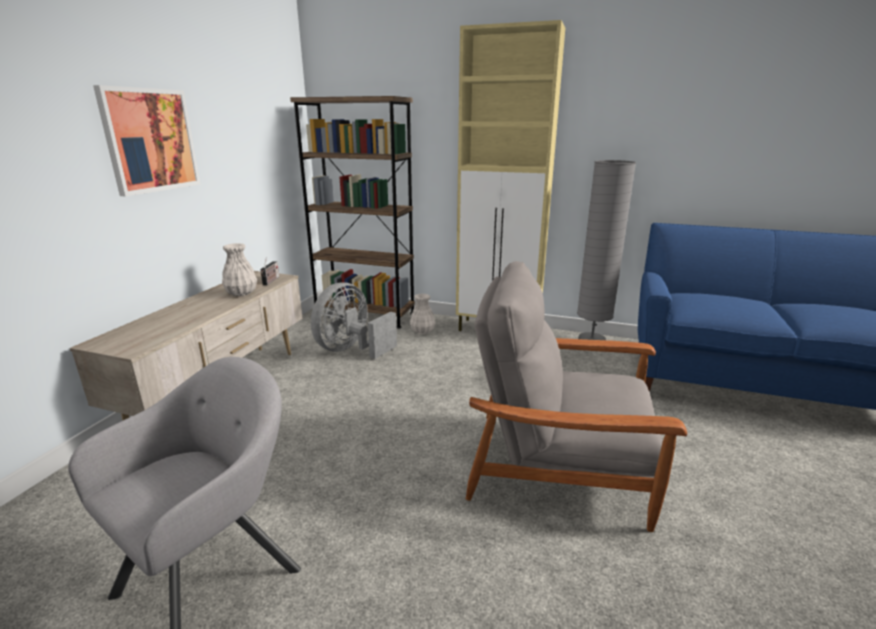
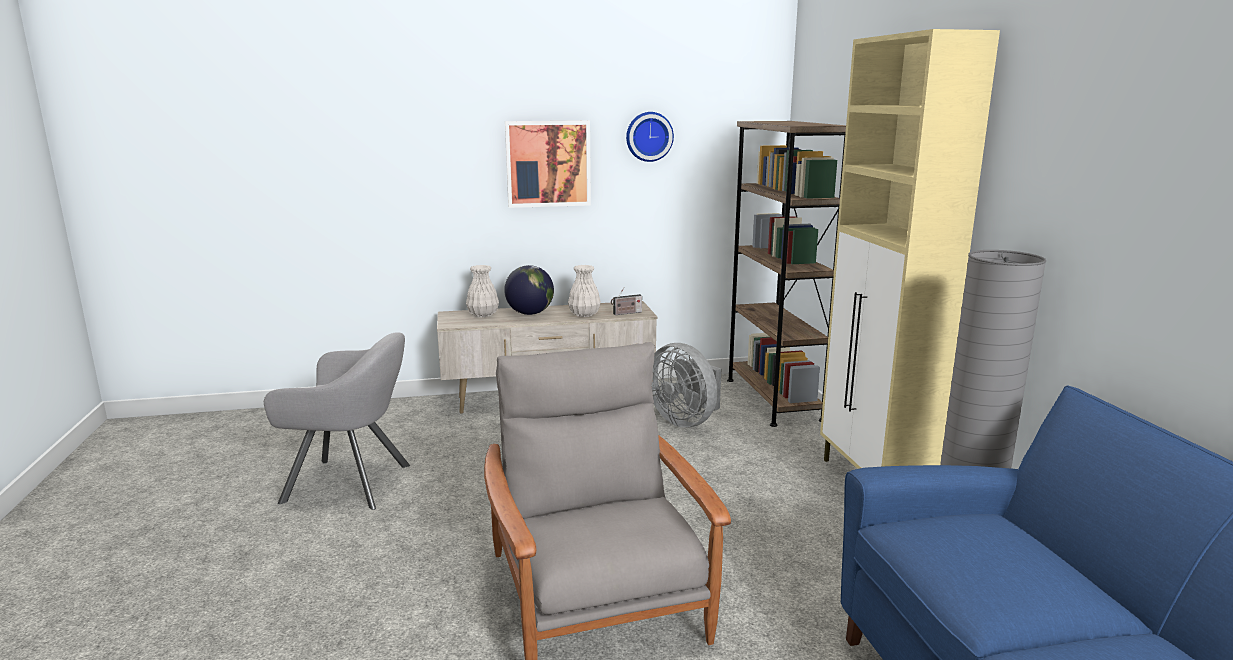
camera: 60 degrees right, 5 degrees down
grey fan [311,283,397,359] -> grey fan turned 135 degrees counterclockwise [652,343,721,428]
white vase [410,293,435,334] -> white vase moved to [466,265,499,317]
none -> globe [504,265,554,315]
none -> wall clock [626,112,674,162]

